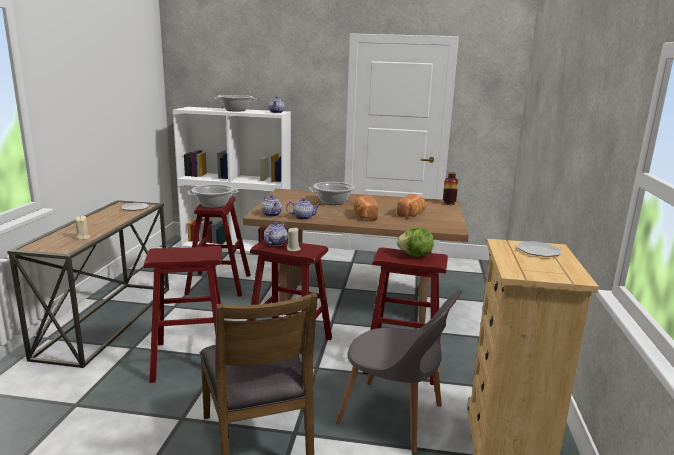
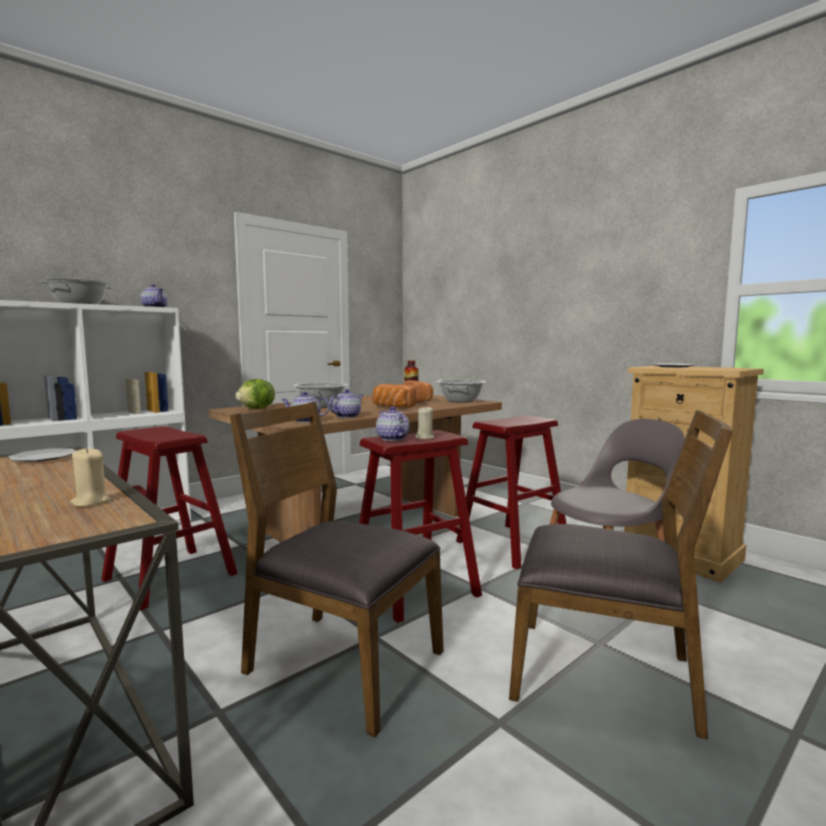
camera: 50 degrees left, 10 degrees down
red stool [144,246,222,383] -> brown chair [230,401,444,737]
cooking pot [188,184,239,208] -> cooking pot moved to [436,380,486,403]
lettuce [396,227,434,257] -> lettuce moved to [236,379,275,409]

